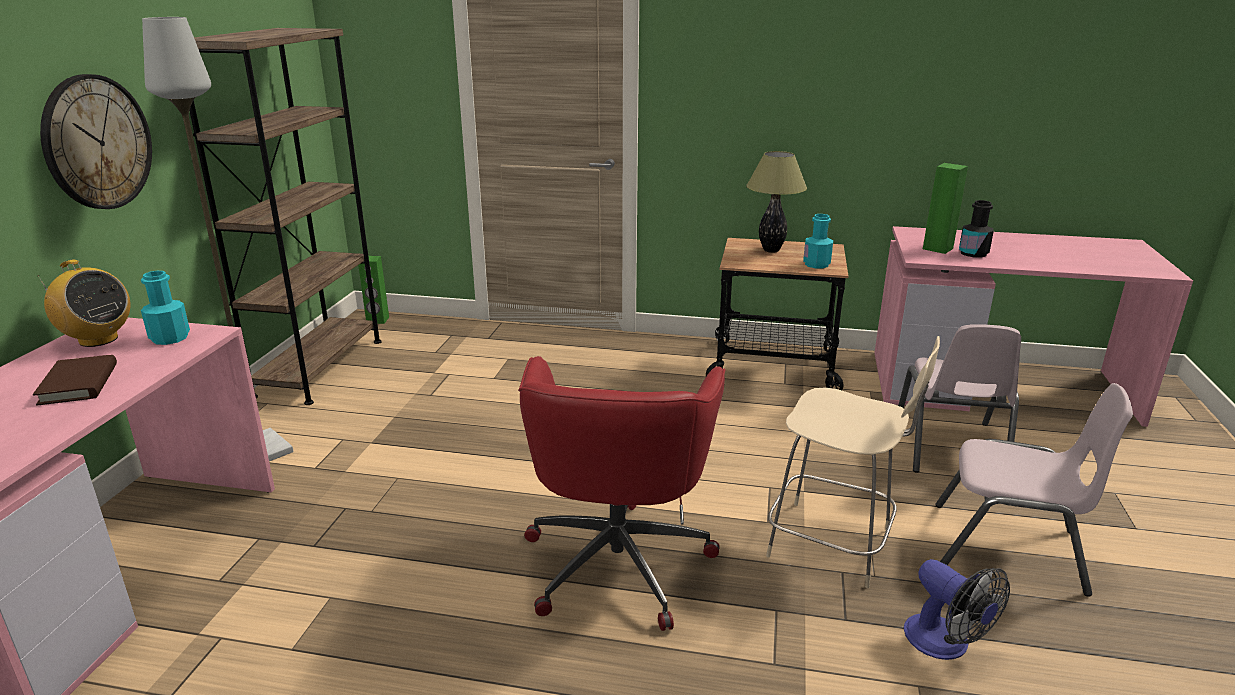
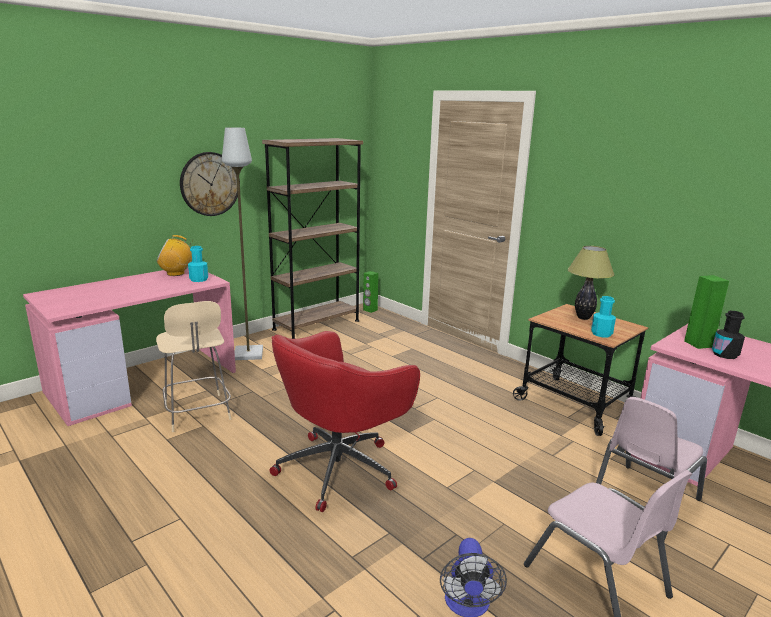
camera: 35 degrees right, 5 degrees down
brown book [33,355,117,405] -> none
radio [38,259,130,347] -> radio turned 105 degrees clockwise [156,235,192,276]
beige stool [766,336,940,588] -> beige stool moved to [156,301,231,432]

